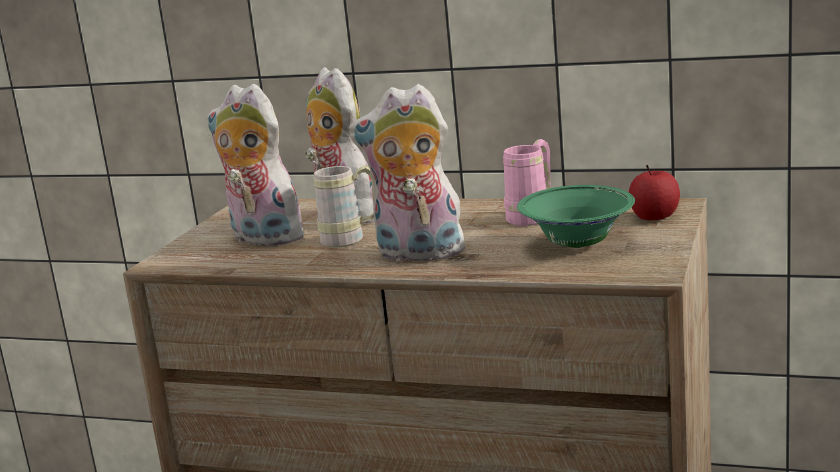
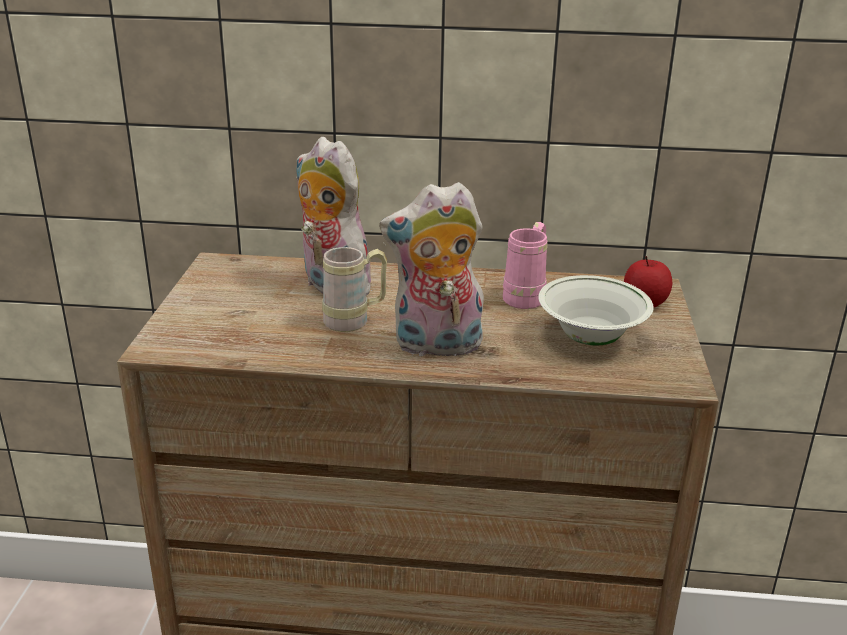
camera: 15 degrees left, 10 degrees up
plush toy [207,84,313,246] -> none
green bowl [517,185,635,248] -> white bowl [538,275,654,345]

